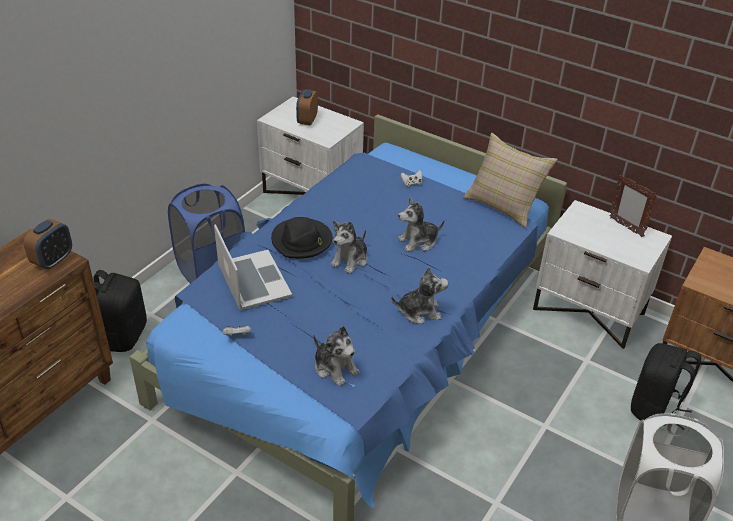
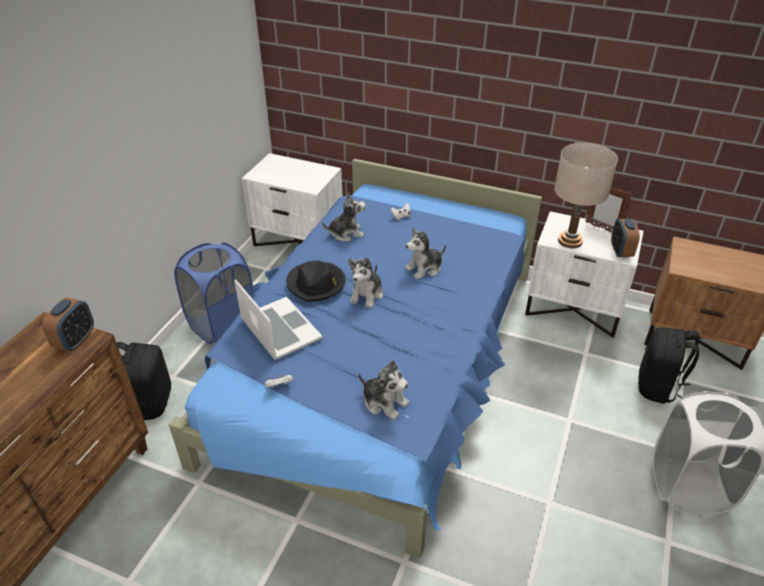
camera: 10 degrees left, 0 degrees up
alarm clock [296,89,318,125] -> alarm clock moved to [611,219,640,257]
plush toy [391,266,449,324] -> plush toy moved to [322,193,366,241]
beige pillow [463,133,557,228] -> none
none -> beige table lamp [554,143,618,248]

